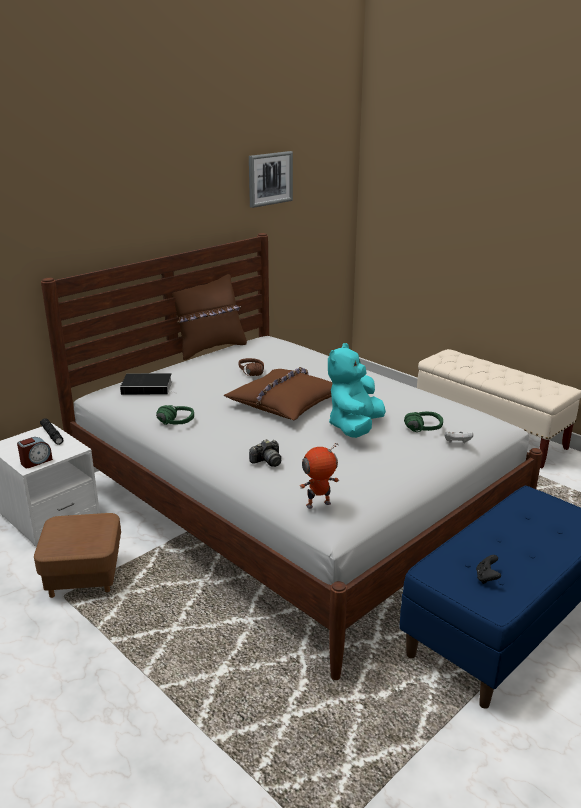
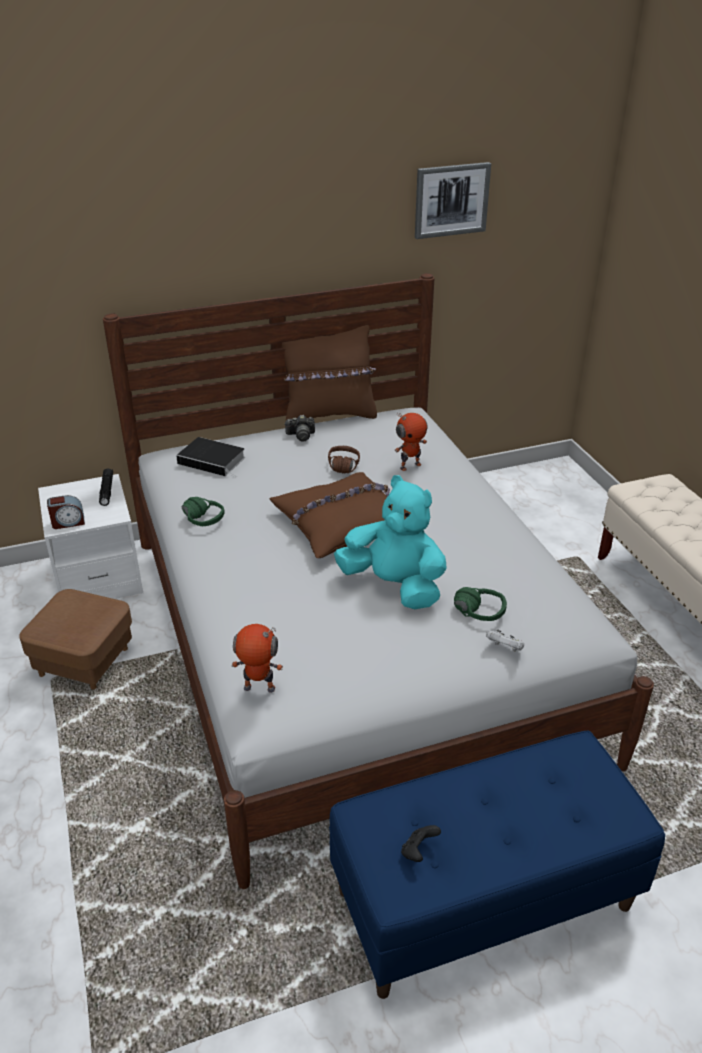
camera: 25 degrees right, 10 degrees up
camera [249,439,281,467] -> camera moved to [284,415,315,442]
turquoise plush toy [328,343,386,438] -> turquoise plush toy turned 75 degrees clockwise [334,475,447,609]
none -> toy robot [394,412,428,471]

